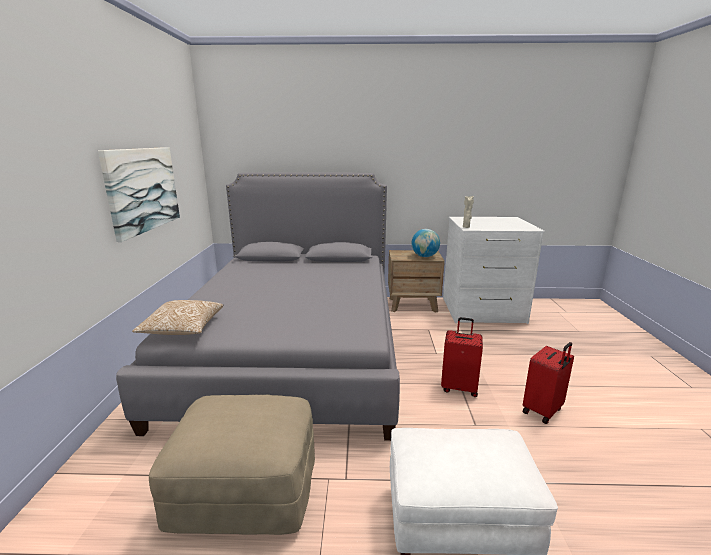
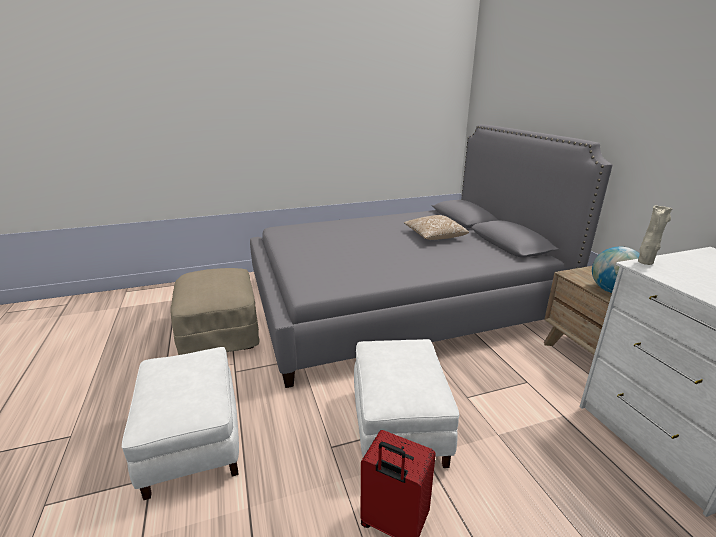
camera: 70 degrees right, 5 degrees up
picture [98,147,180,242] -> none
pillow [132,300,223,335] -> pillow moved to [404,215,469,240]
red suitcase [441,317,483,397] -> white ottoman [354,339,459,468]

